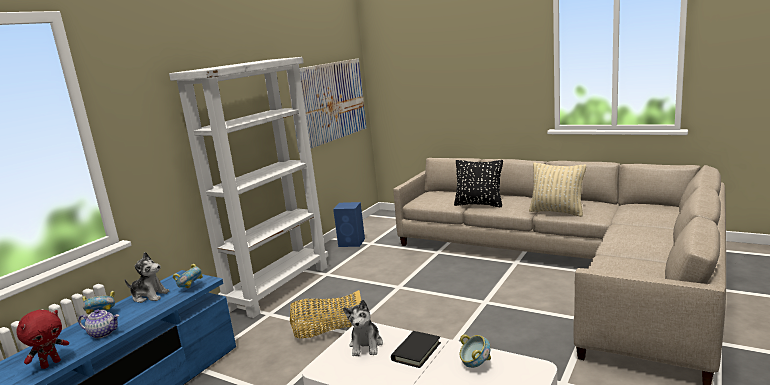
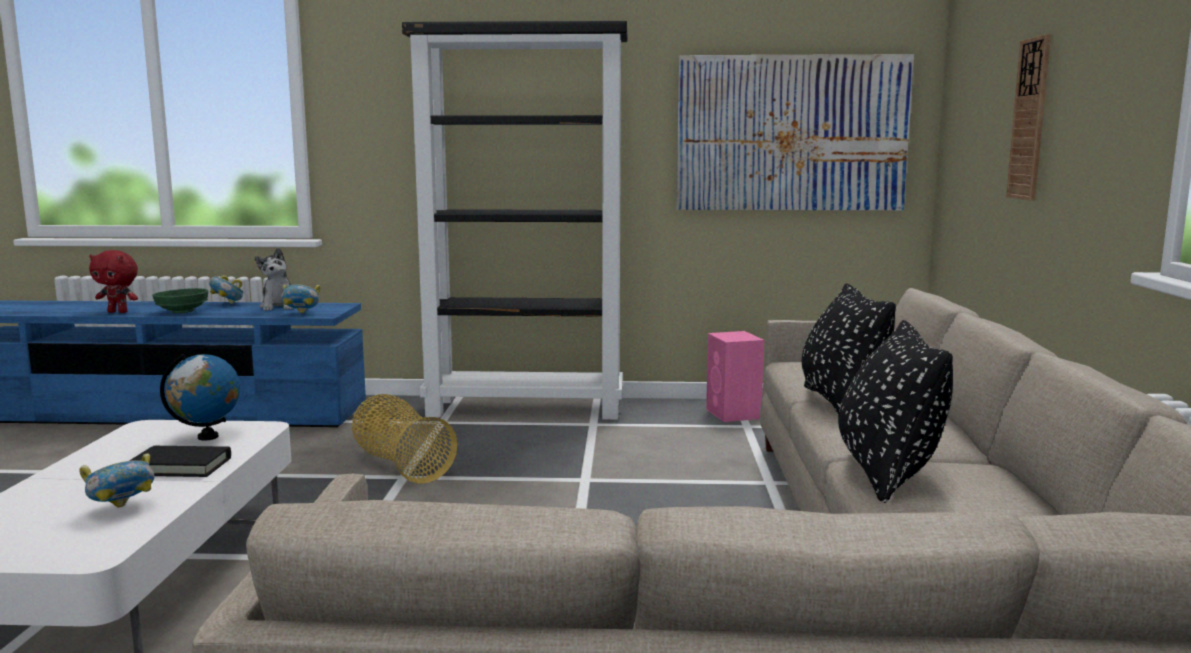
camera: 60 degrees right, 5 degrees down
teapot [78,309,119,338] -> green bowl [152,288,208,313]
white bookcase [169,57,328,318] -> black bookcase [402,21,627,420]
blue speaker [333,202,365,247] -> pink speaker [706,331,764,422]
plush toy [343,300,383,356] -> globe [160,354,240,441]
beige pillow [529,163,586,217] -> black pillow [838,320,953,503]
none -> wall clock [1006,34,1051,200]

